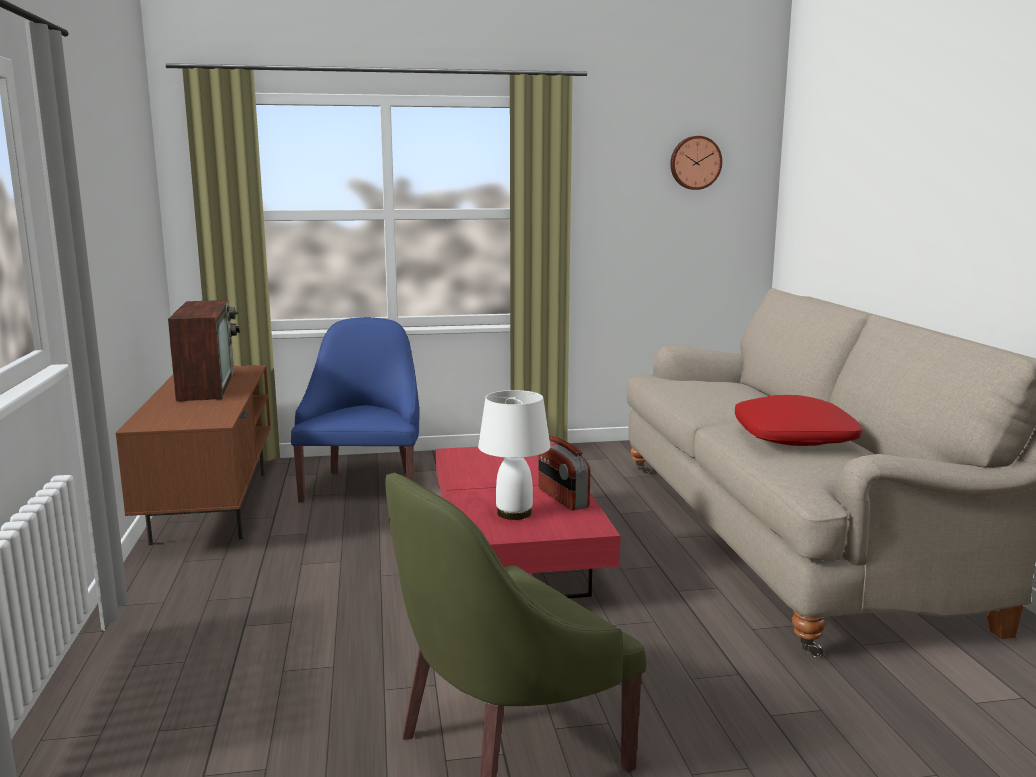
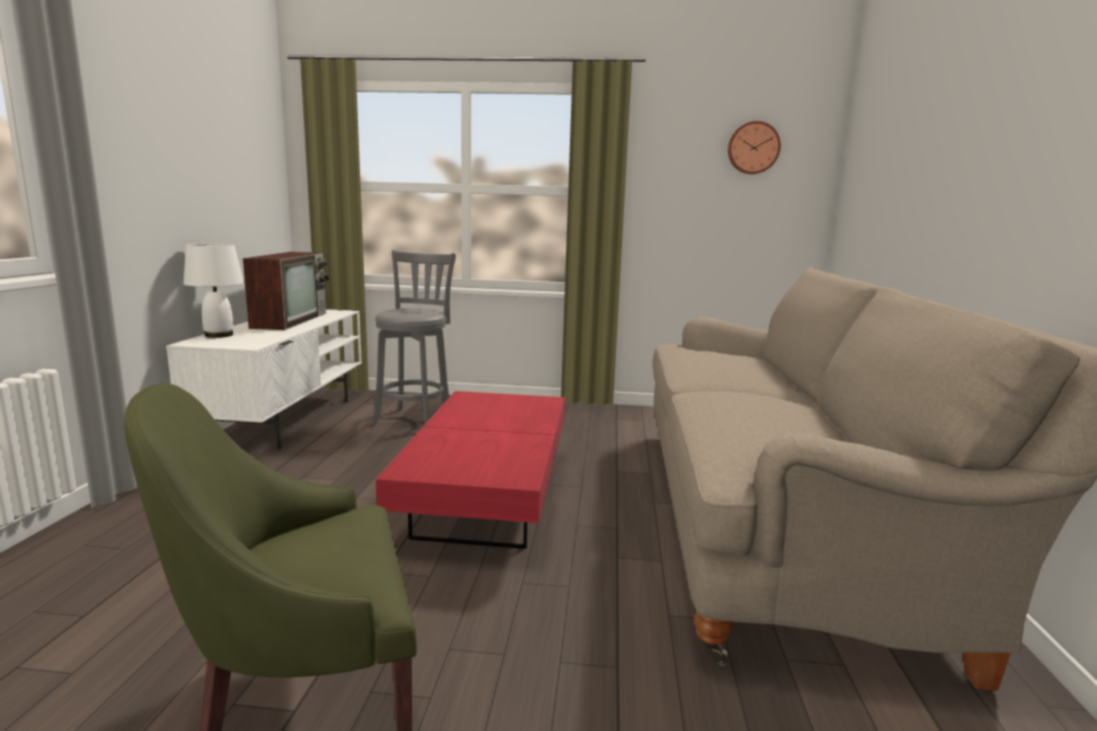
camera: 15 degrees right, 0 degrees up
brown tv stand [115,365,271,545] -> white tv stand [166,309,362,450]
blue armchair [291,317,419,502] -> grey stool [371,250,456,426]
white table lamp [478,390,550,520] -> white table lamp moved to [183,244,244,338]
radio [538,436,591,510] -> none
red pillow [735,395,862,446] -> none

